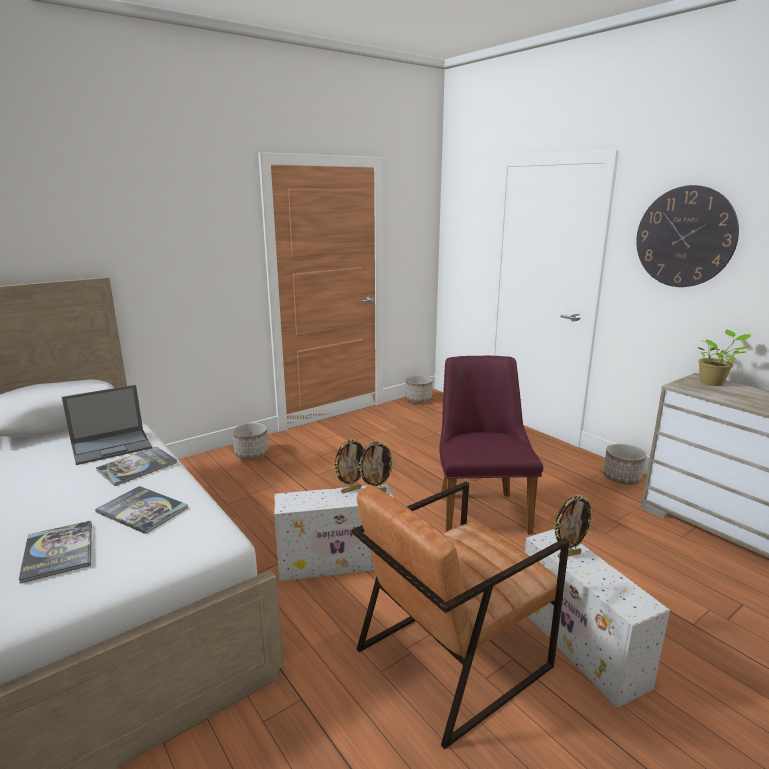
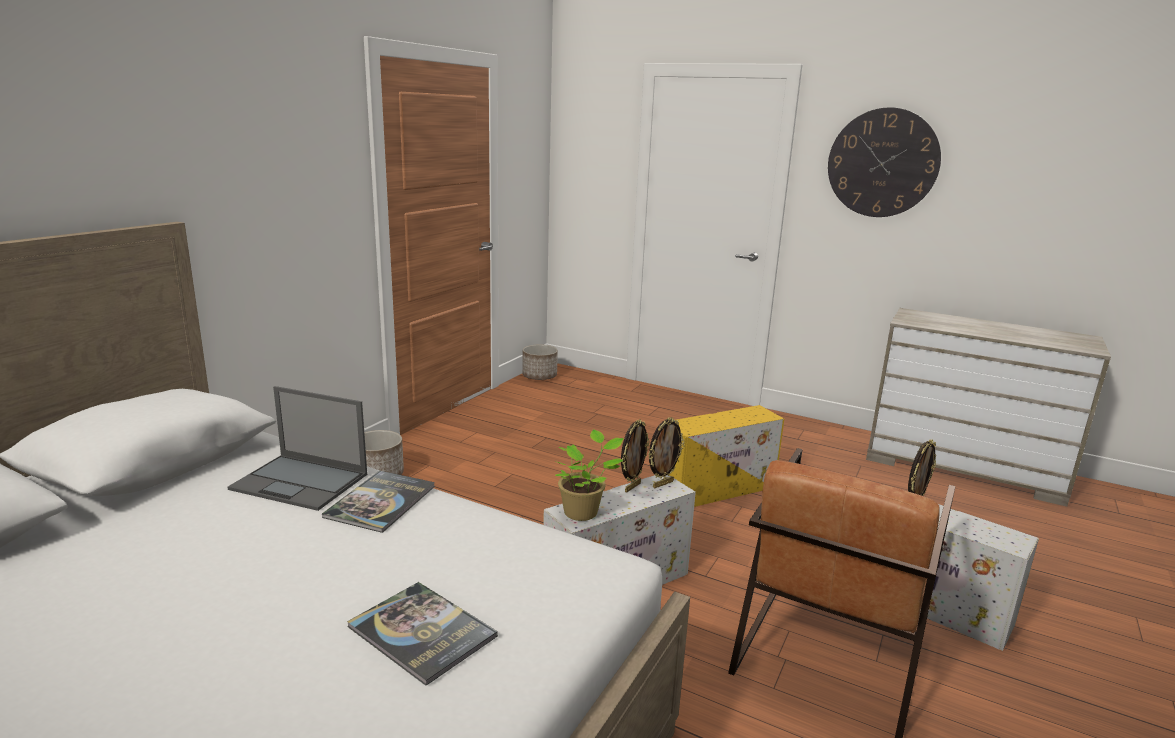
camera: 25 degrees left, 0 degrees up
laptop [62,385,152,465] -> laptop turned 75 degrees clockwise [228,386,367,511]
book [95,486,188,534] -> none
purple chair [439,356,543,534] -> yellow storage box [670,405,784,507]
planter [603,444,646,485] -> none
potted plant [698,330,751,386] -> potted plant moved to [555,429,624,521]

